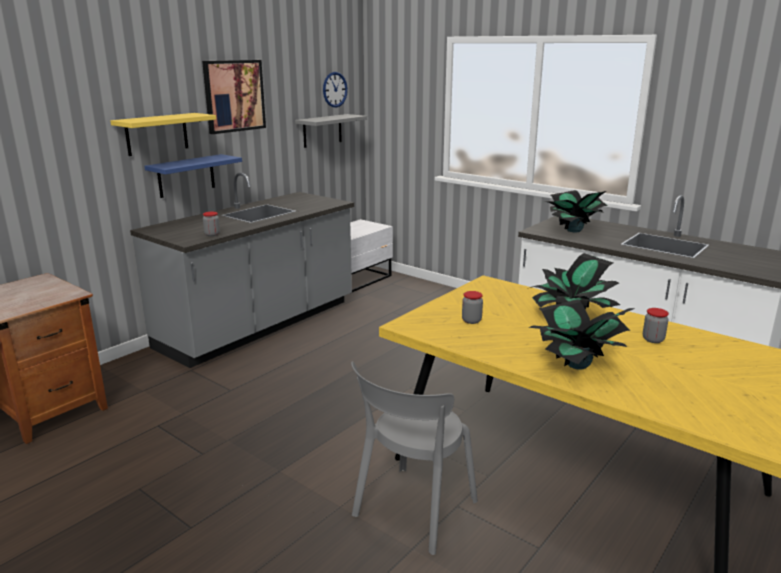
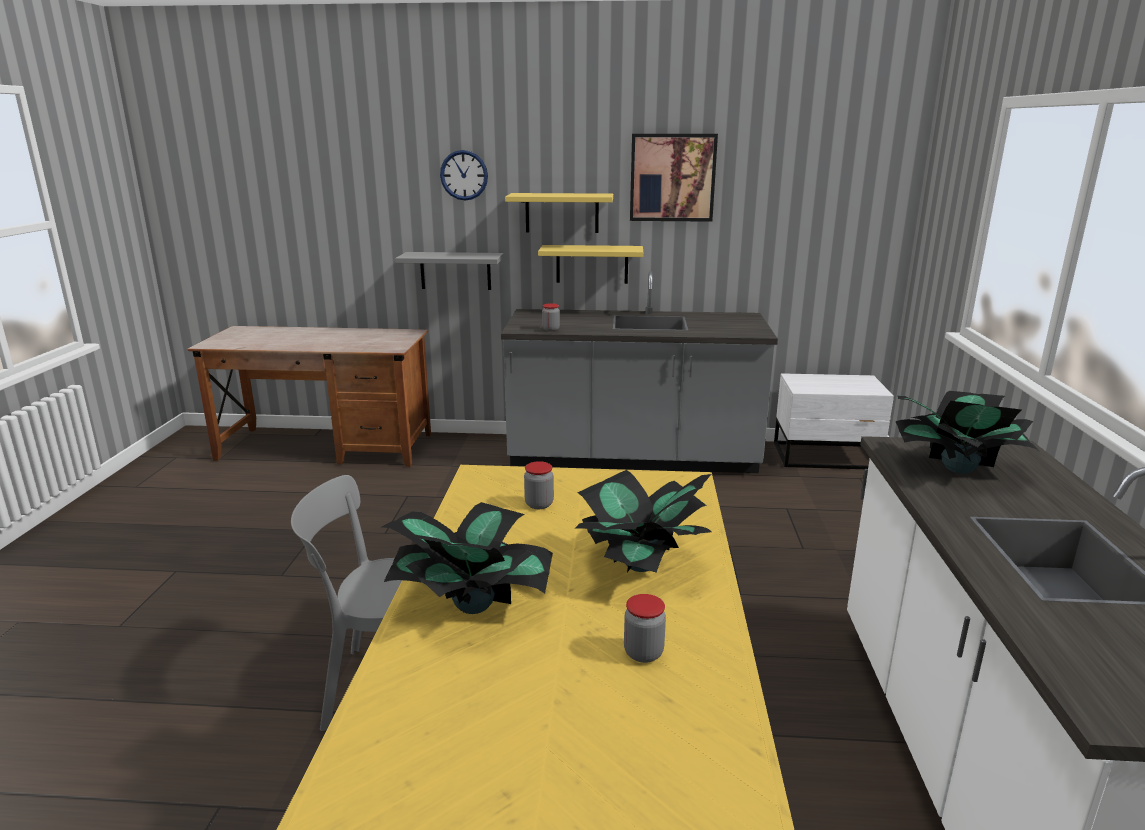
camera: 55 degrees right, 0 degrees up
blue shelf [144,154,242,198] -> yellow shelf [538,245,643,284]
grey shelf [295,114,368,148] -> grey shelf moved to [395,252,504,290]
wall clock [323,72,348,108] -> wall clock moved to [440,150,488,200]

